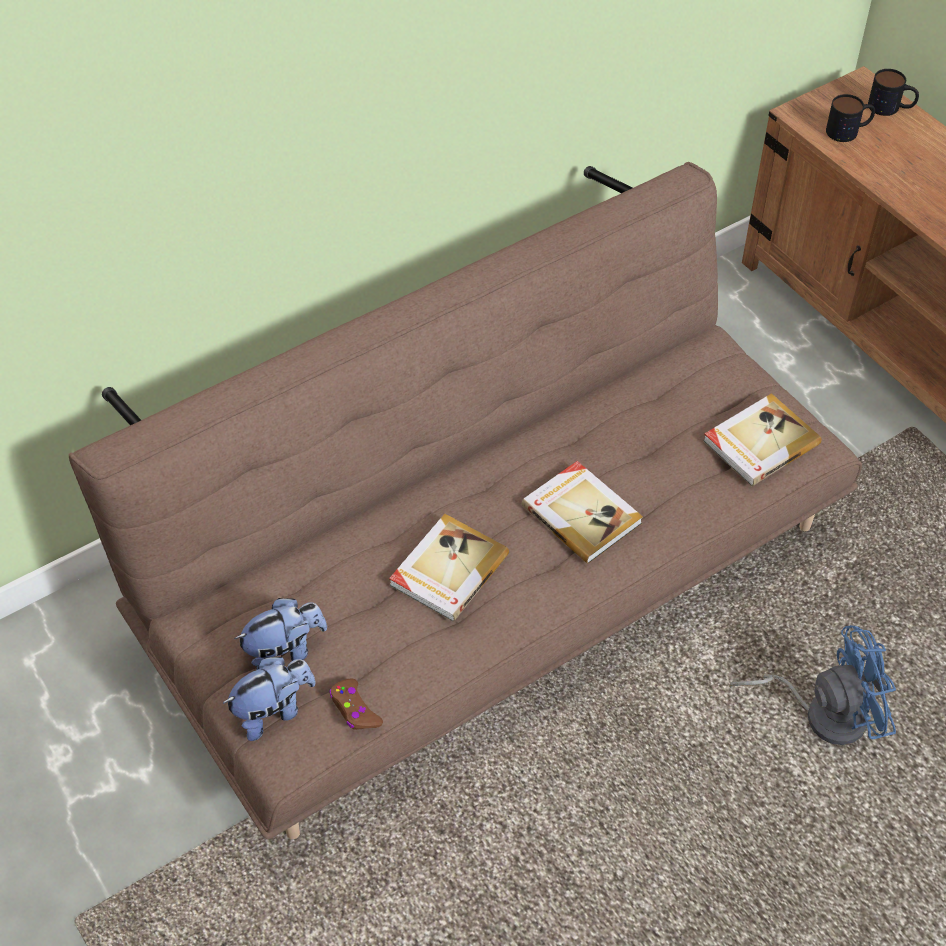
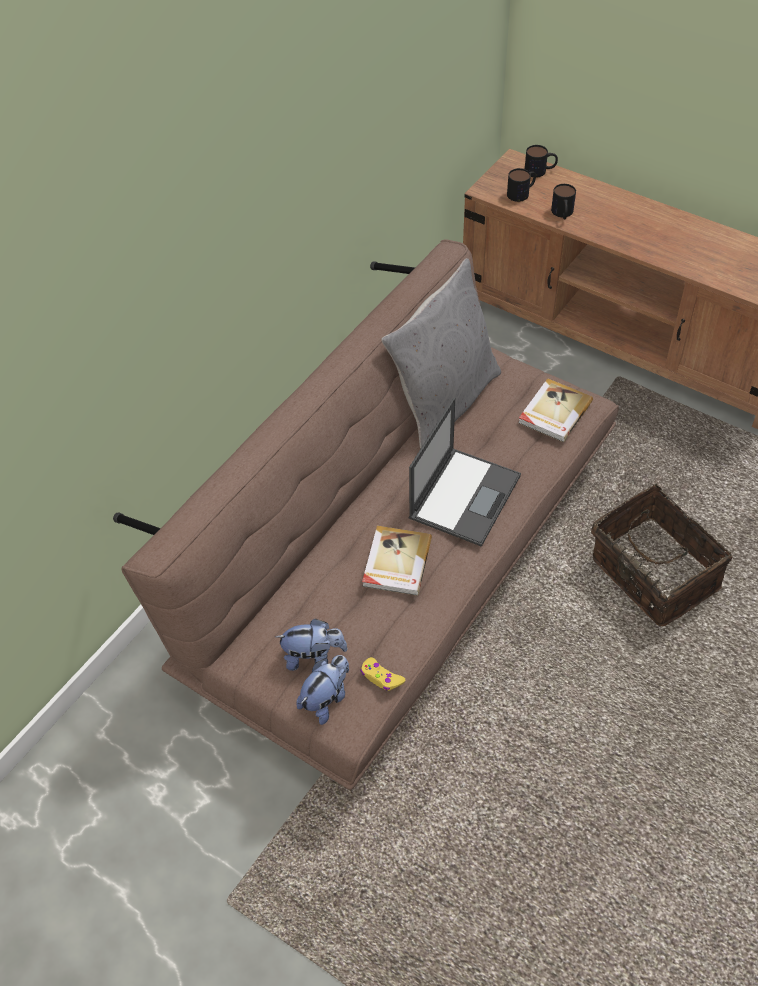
camera: 20 degrees left, 0 degrees up
plush toy [234,598,327,670] -> plush toy turned 45 degrees clockwise [276,619,348,671]
brown game controller [329,679,383,730] -> yellow game controller [360,657,405,691]
book [522,461,643,564] -> laptop [409,397,521,547]
blue fan [729,625,896,745] -> basket [591,484,732,626]
none -> grey pillow [381,258,501,449]
none -> mug [551,184,576,219]

